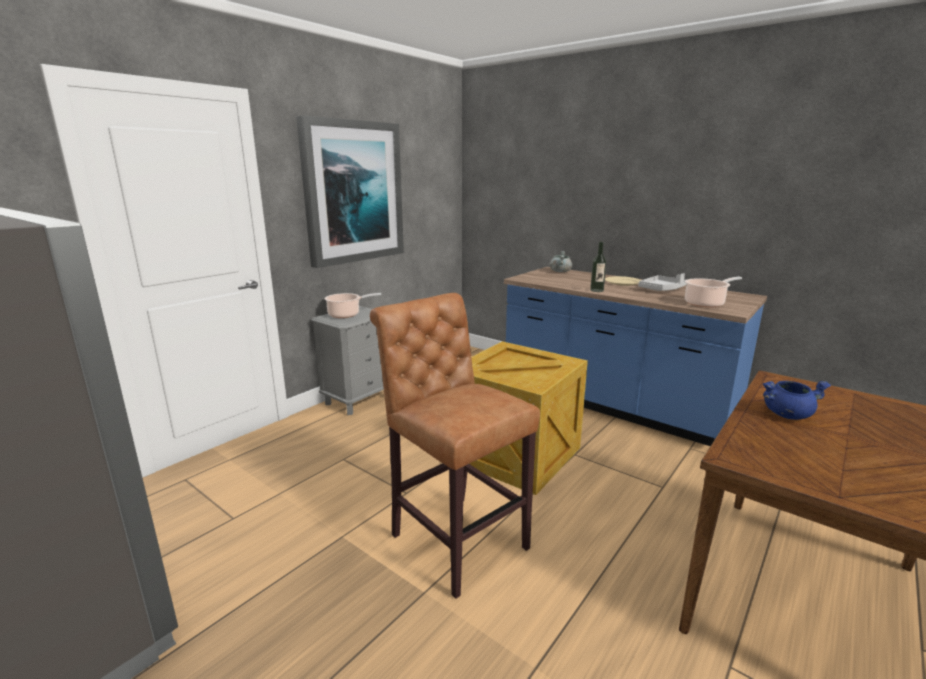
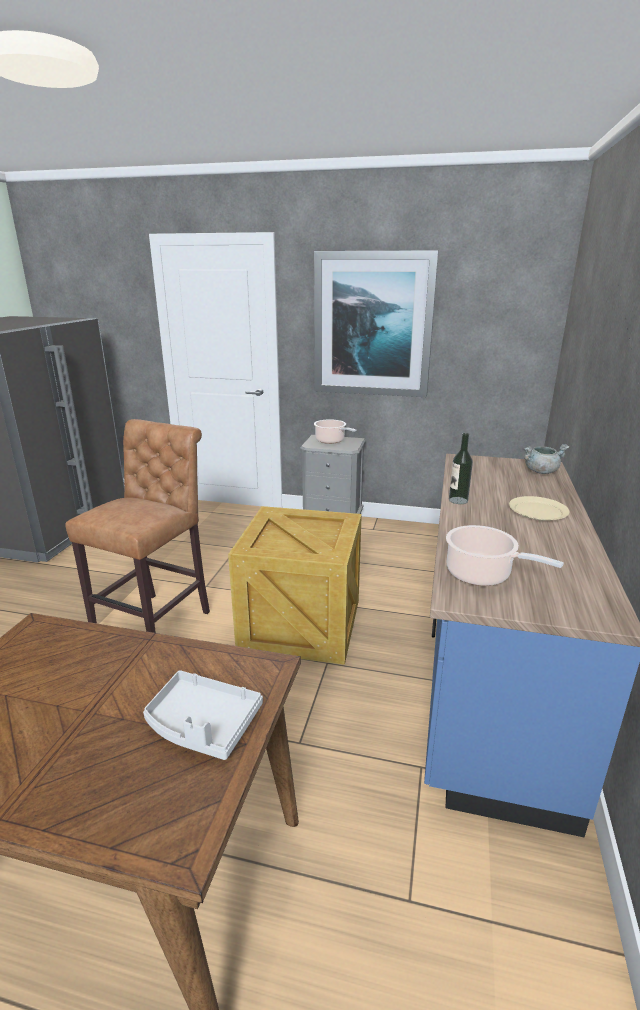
camera: 65 degrees right, 5 degrees up
grey tray [638,273,687,291] -> grey tray moved to [143,670,263,760]
blue cooking pot [763,381,831,420] -> none

